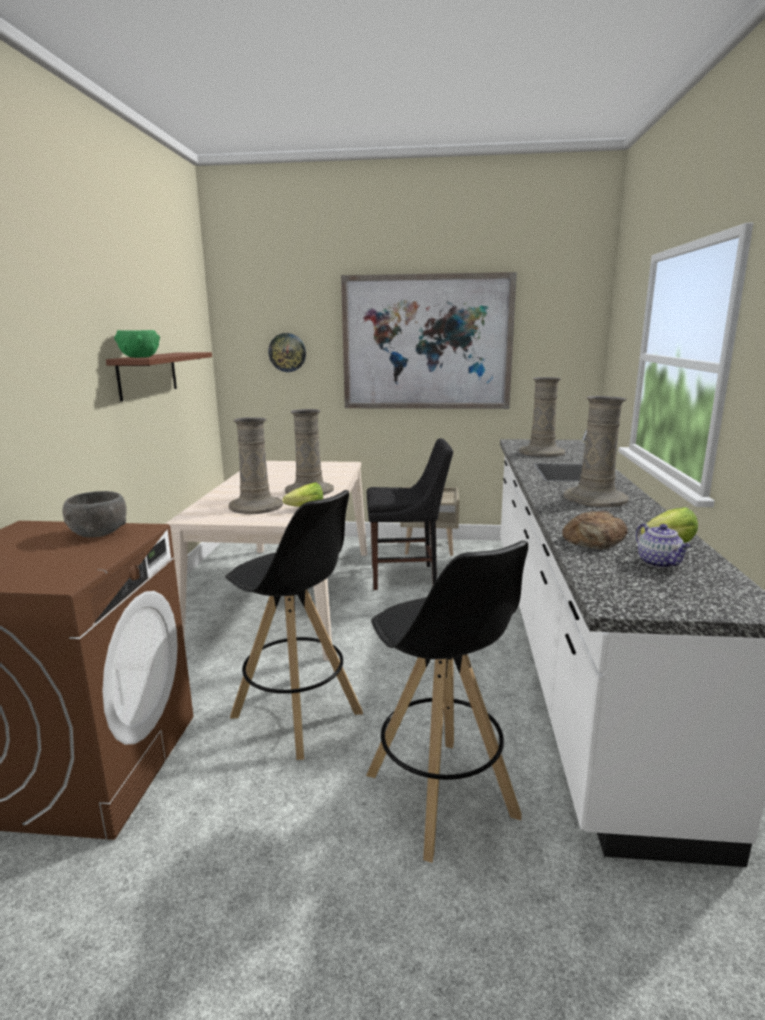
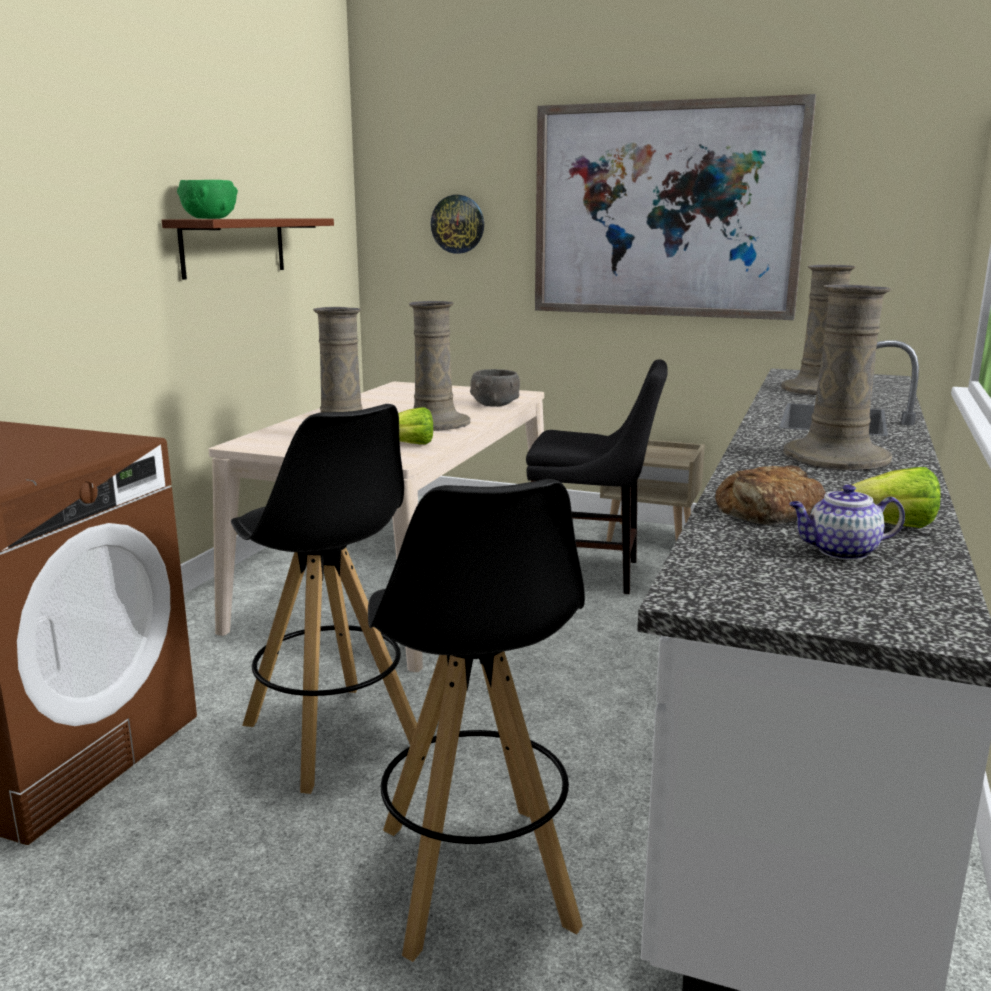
camera: 15 degrees right, 0 degrees up
grey bowl [62,491,127,537] -> grey bowl moved to [470,369,520,407]
teapot [636,523,691,568] -> teapot turned 90 degrees clockwise [789,485,905,560]

